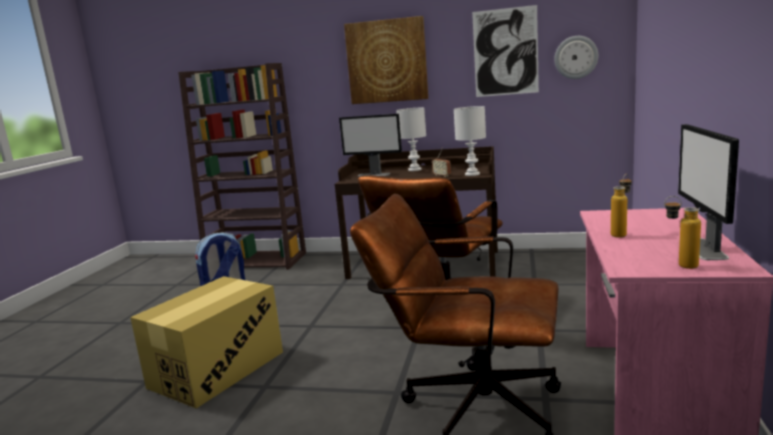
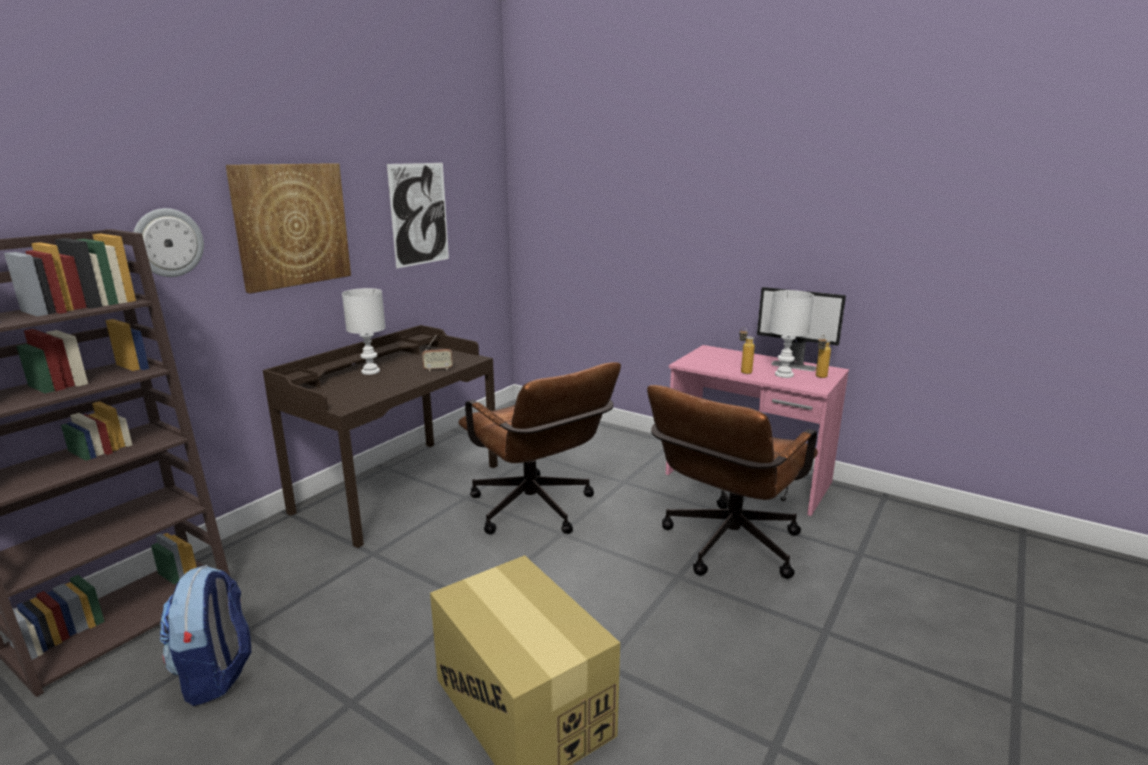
camera: 70 degrees left, 5 degrees up
monitor [339,114,402,177] -> none
white table lamp [454,106,486,176] -> white table lamp moved to [769,290,814,378]
wall clock [554,36,598,79] -> wall clock moved to [134,208,204,277]

